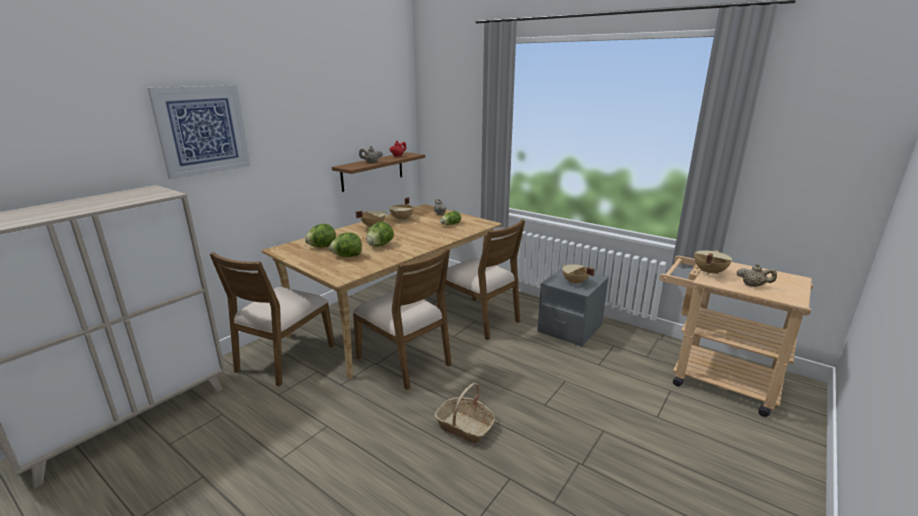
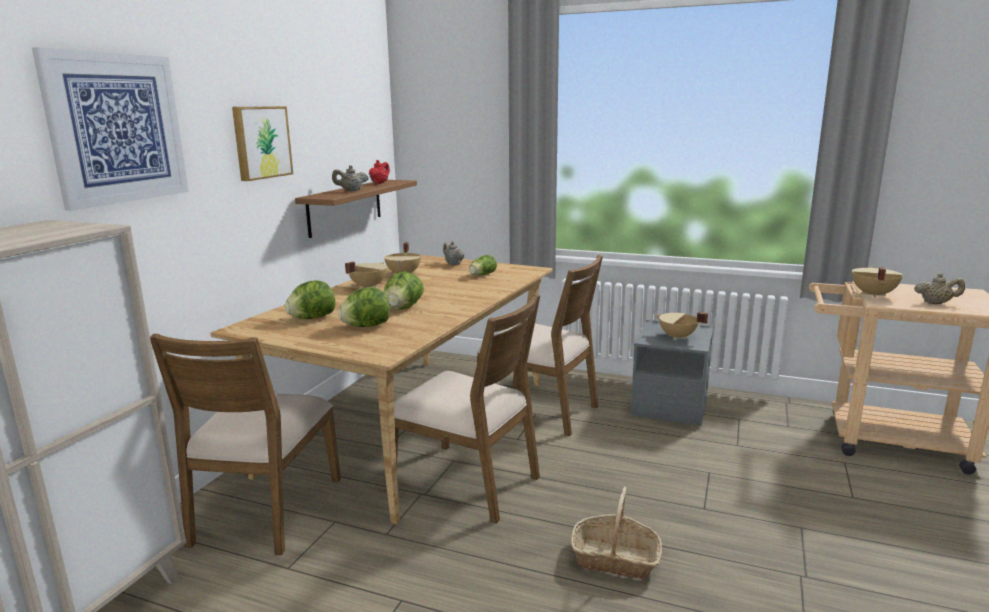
camera: 15 degrees left, 5 degrees down
none -> picture [232,106,293,181]

